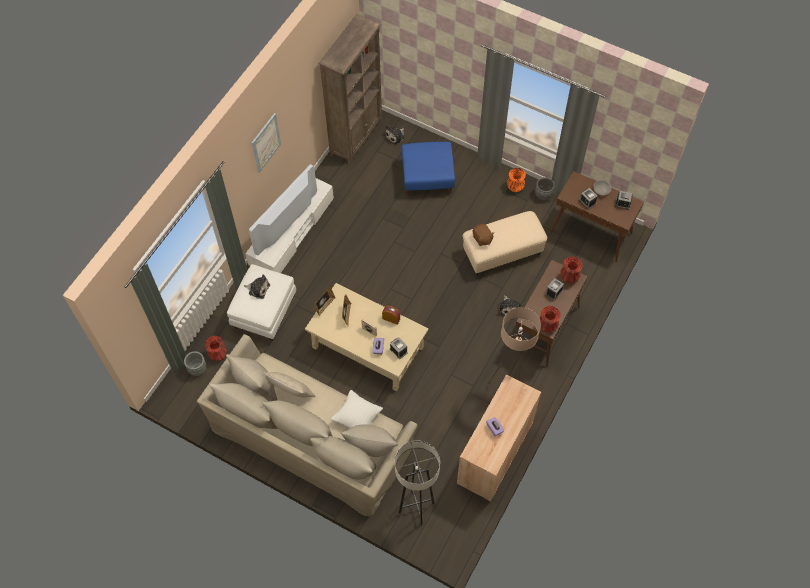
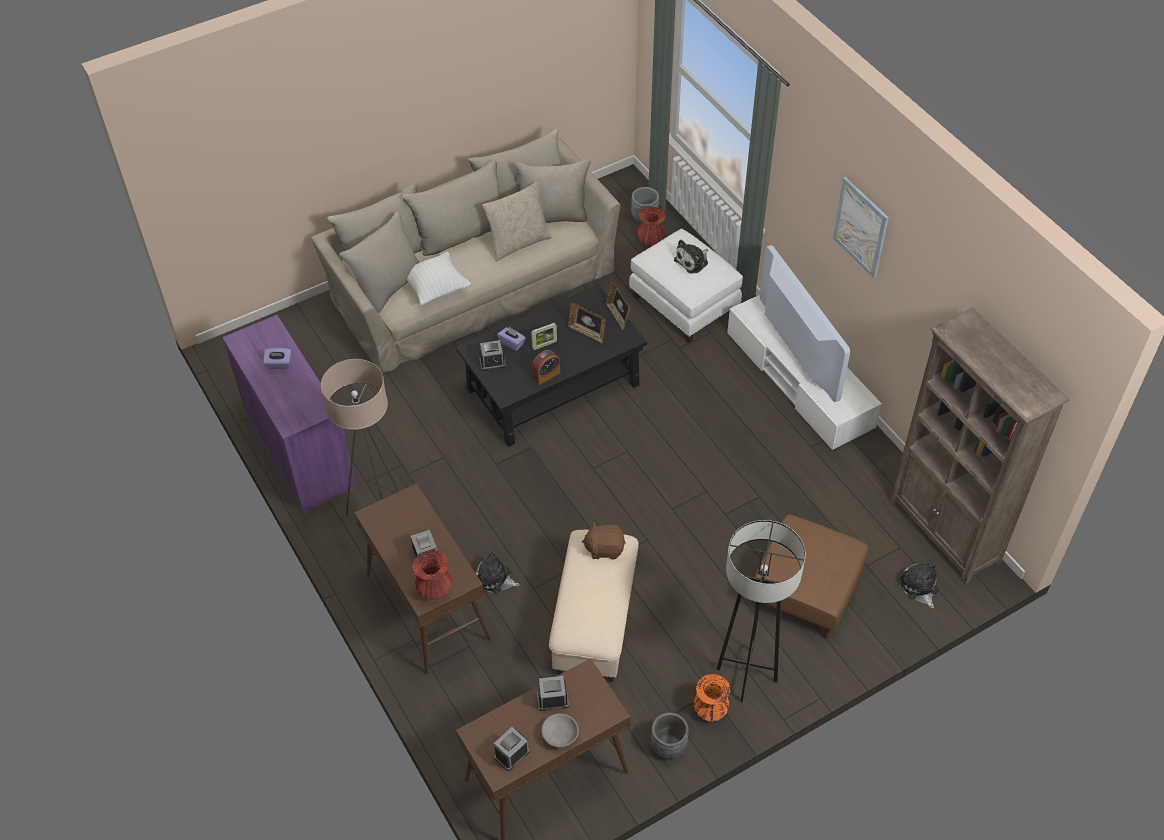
camera: 120 degrees right, 10 degrees down
beige coffee table [305,283,428,391] -> black coffee table [456,284,647,447]
grey floor lamp [395,441,440,525] -> grey floor lamp moved to [716,520,806,702]
blue ottoman [402,142,455,196] -> brown ottoman [755,514,868,639]
beige cabinet [457,375,541,501] -> purple cabinet [222,315,357,513]
red vase [539,306,561,333] -> none

